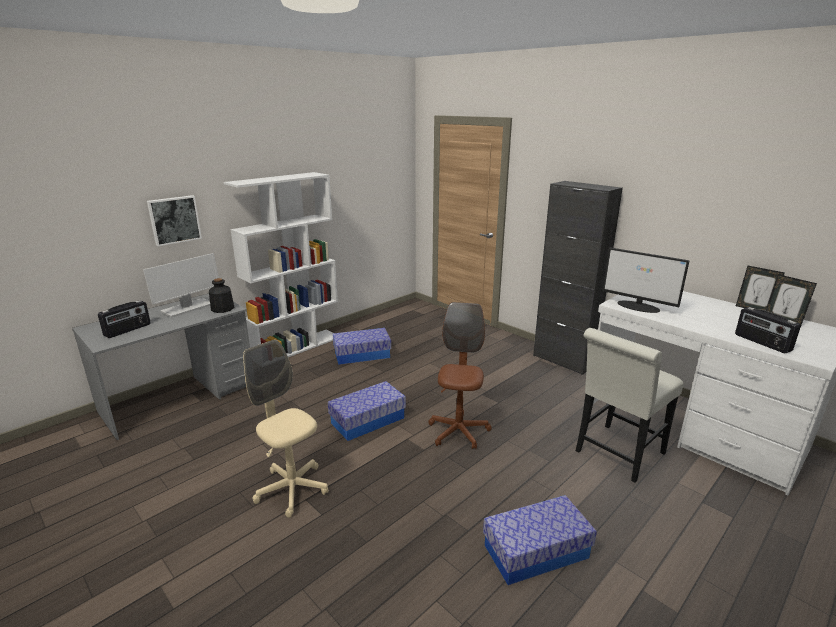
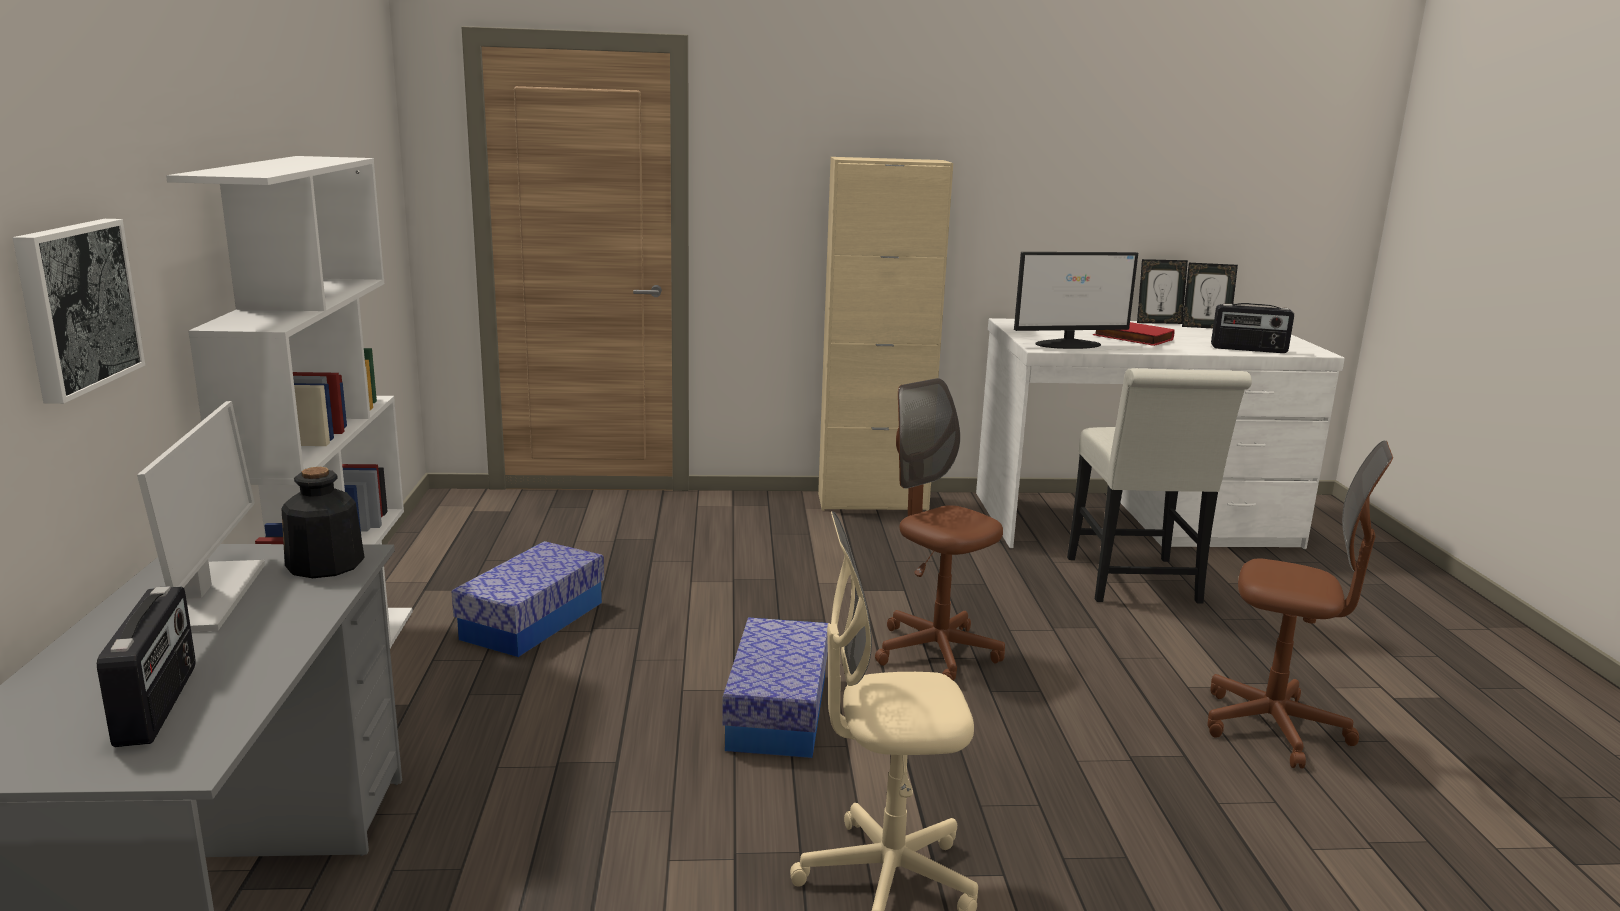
camera: 50 degrees left, 5 degrees down
storage box [483,495,597,585] -> brown office chair [1207,441,1393,769]
black cabinet [533,181,623,375] -> beige cabinet [818,157,953,511]
none -> red book [1093,322,1175,346]

